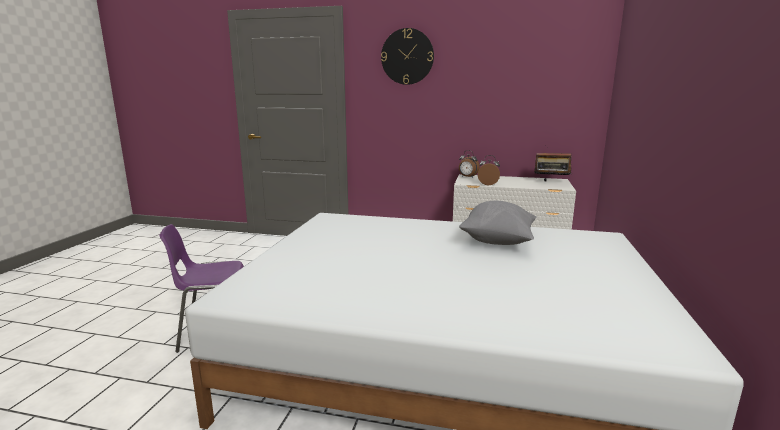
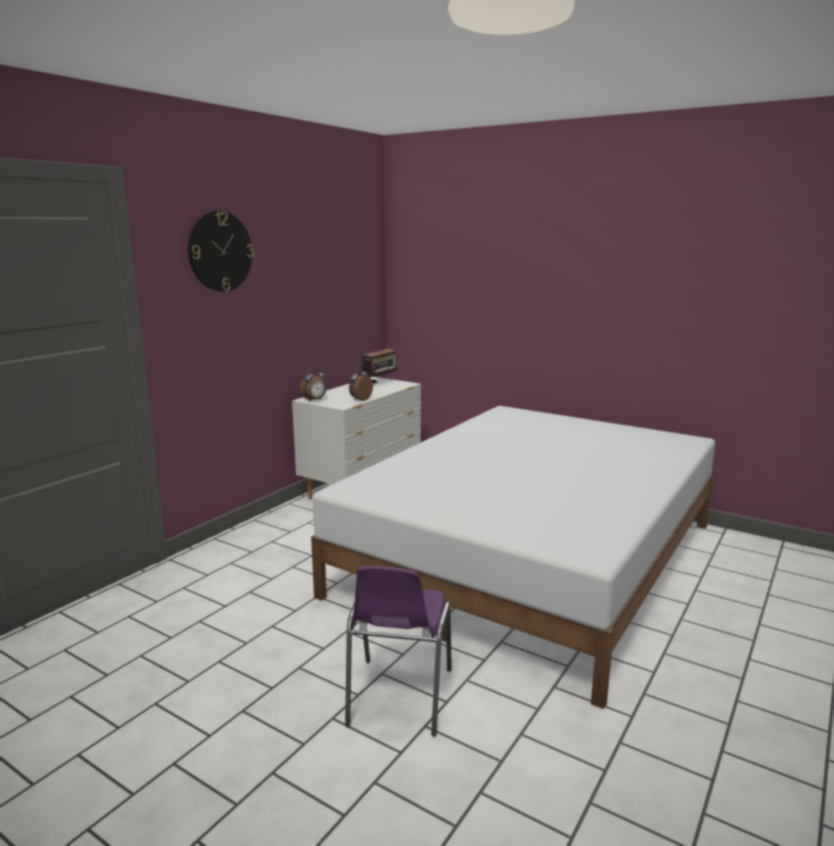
camera: 70 degrees left, 0 degrees up
grey pillow [459,201,536,245] -> none

